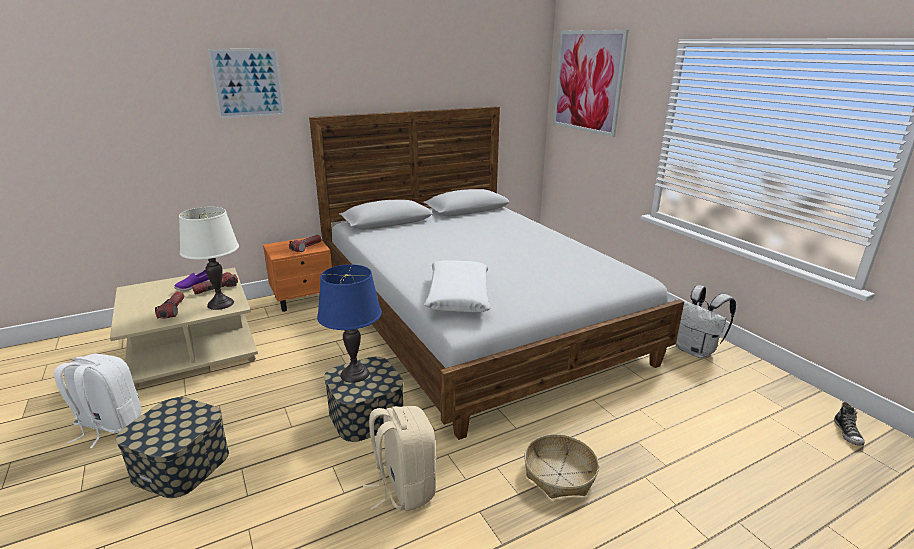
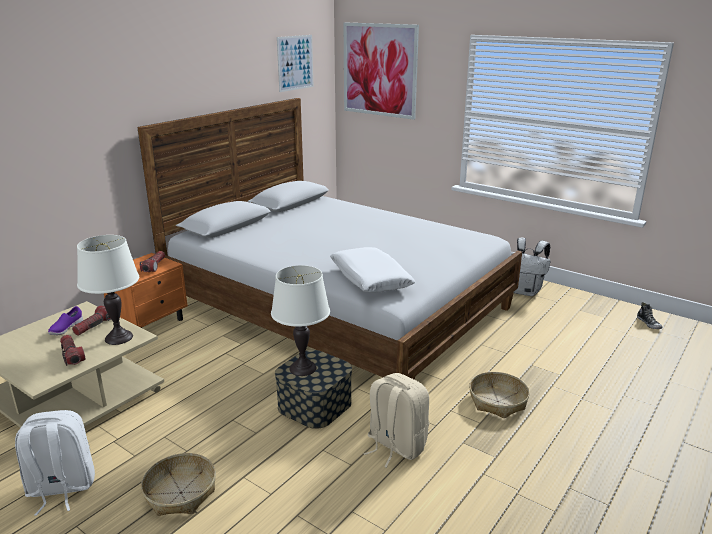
camera: 25 degrees left, 0 degrees up
storage box [116,397,229,498] -> basket [141,453,216,516]
picture [208,49,285,118] -> picture moved to [277,35,313,92]
blue table lamp [317,264,382,383] -> white table lamp [271,265,330,376]

